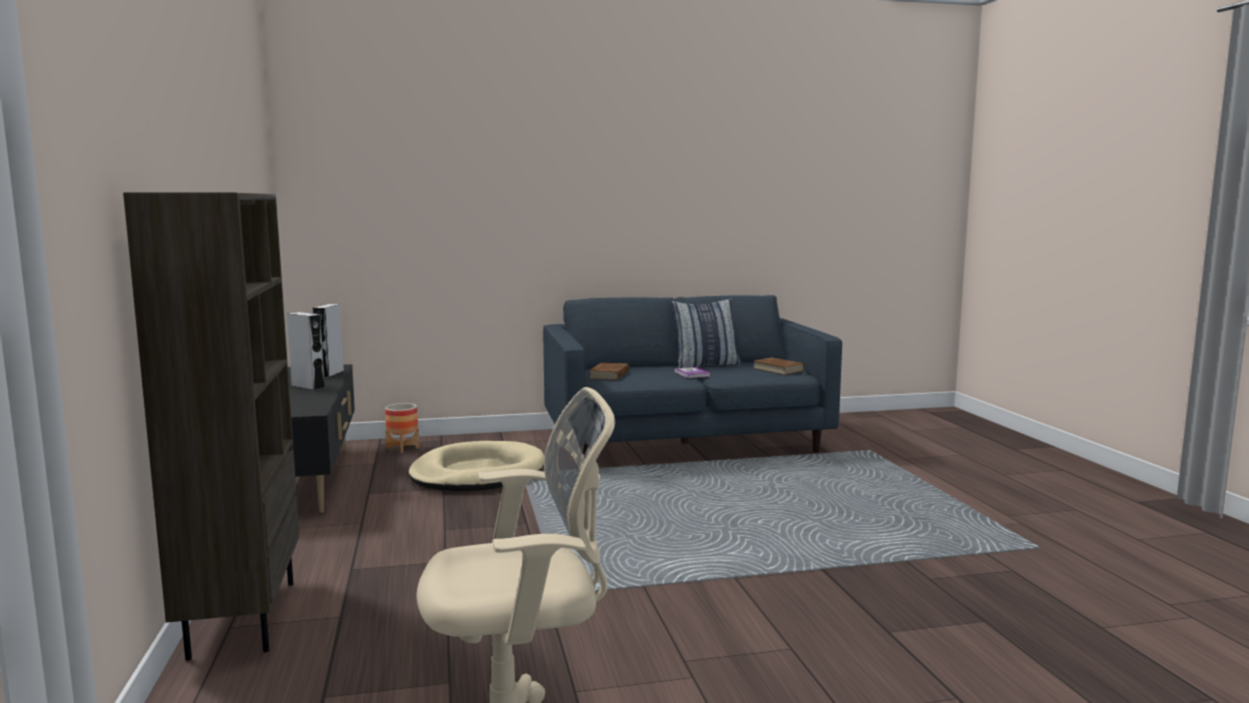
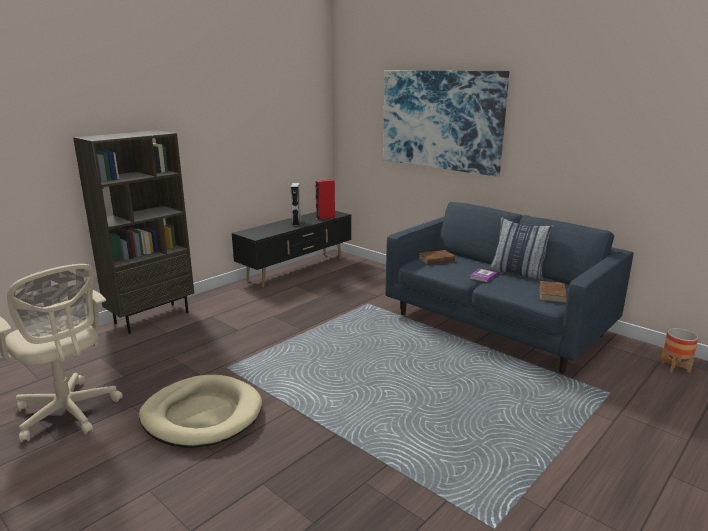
camera: 55 degrees right, 10 degrees up
grey speaker [313,304,344,378] -> red speaker [315,179,335,220]
planter [385,403,419,453] -> planter moved to [660,328,698,373]
beige dog bed [409,441,545,491] -> beige dog bed moved to [139,375,262,448]
none -> picture [383,70,509,176]

